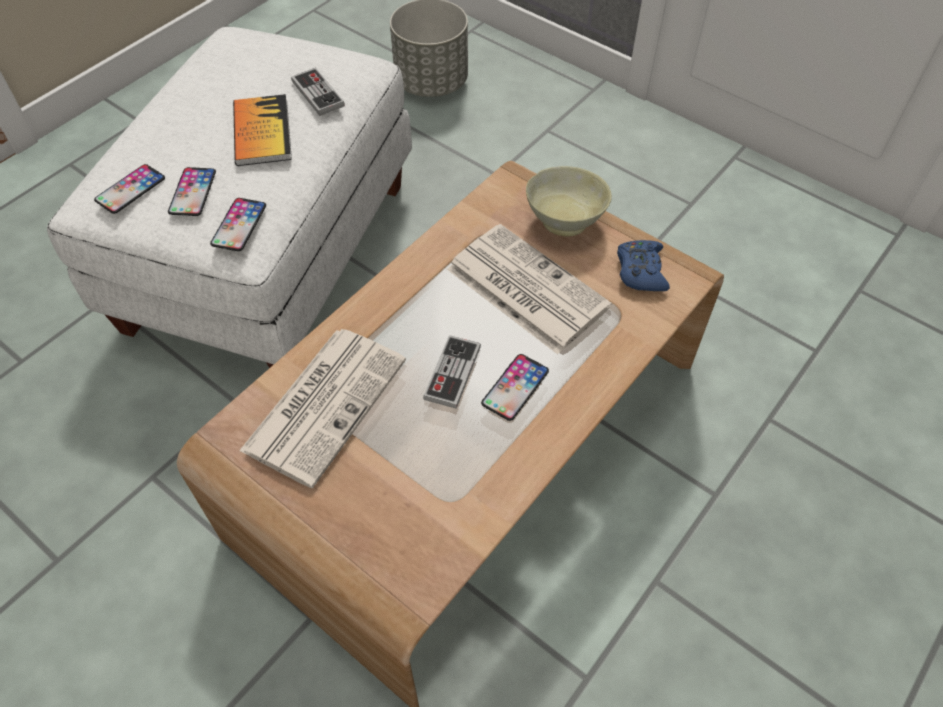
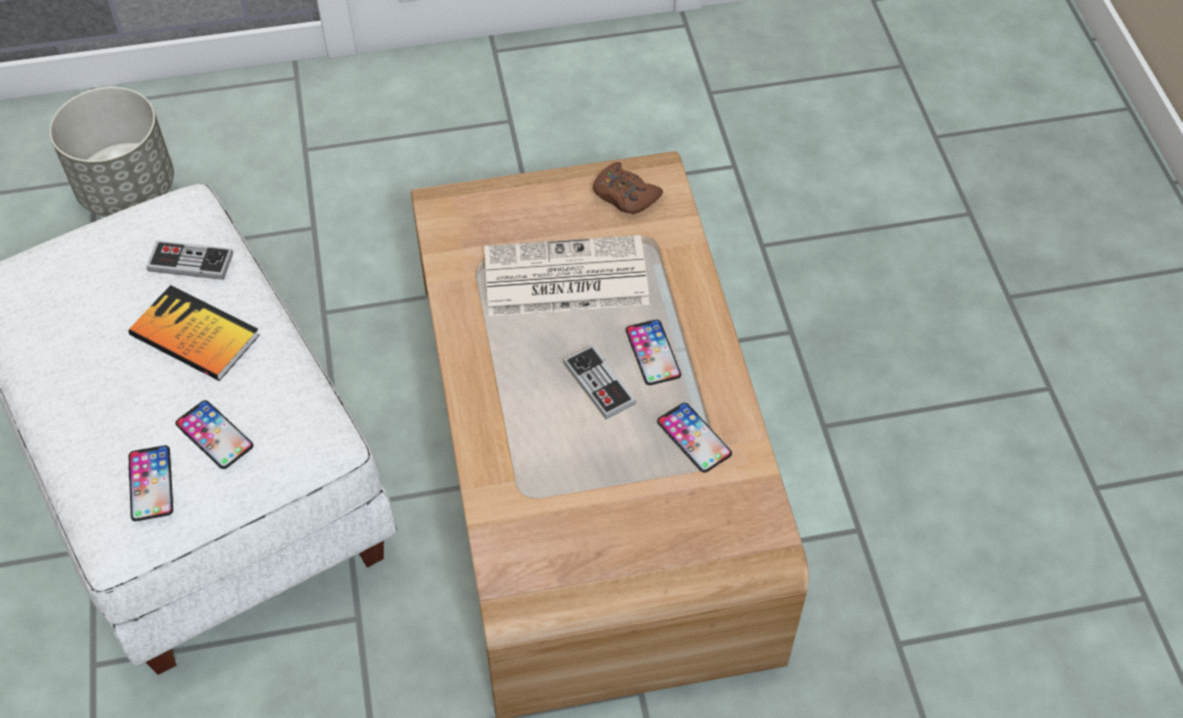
camera: 50 degrees left, 0 degrees up
phone [210,198,266,251] -> phone moved to [657,403,732,473]
newspaper [239,329,406,488] -> none
beige bowl [526,166,612,236] -> none
blue game controller [617,240,670,291] -> brown game controller [593,162,663,214]

